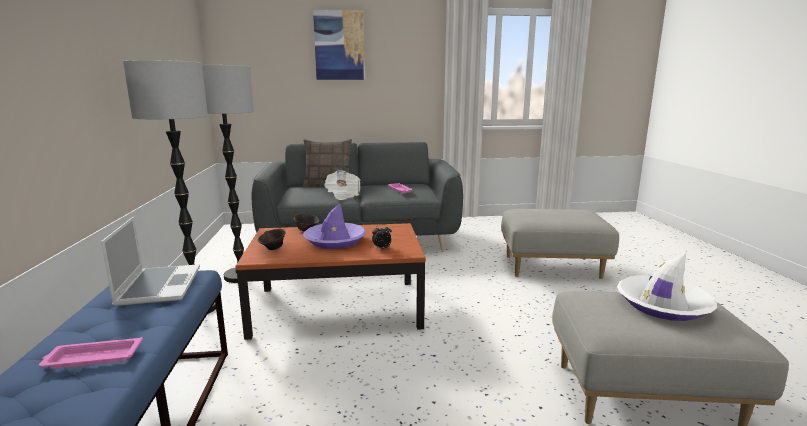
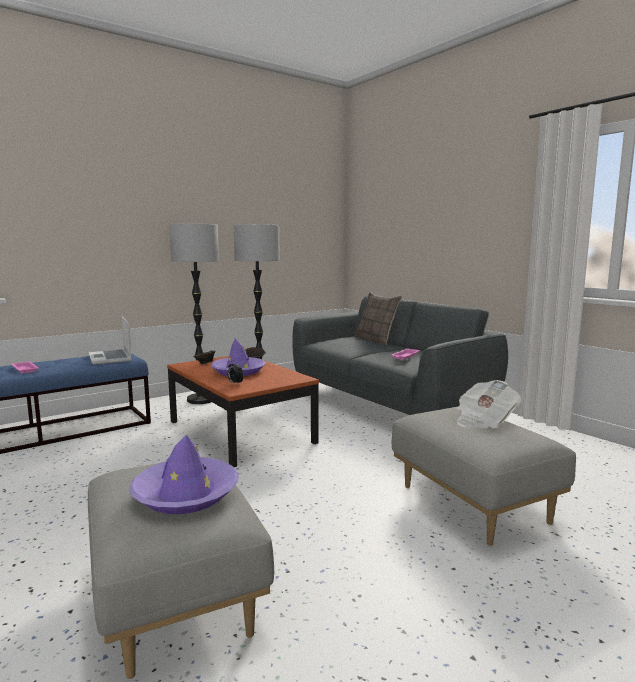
camera: 60 degrees right, 5 degrees down
laptop [101,217,200,306] -> laptop turned 105 degrees clockwise [89,317,132,365]
picture [313,10,365,80] -> none
newspaper [324,170,360,200] -> newspaper moved to [456,380,521,429]
white hat [617,253,717,321] -> purple hat [129,435,239,514]

